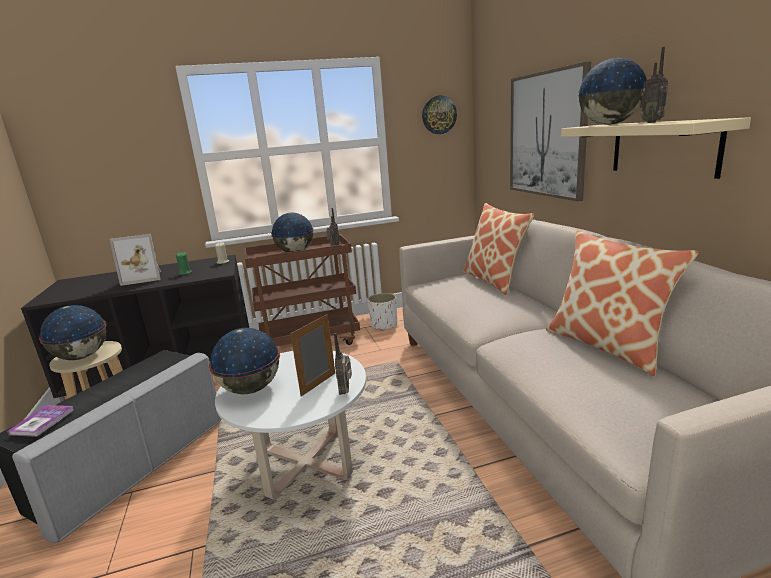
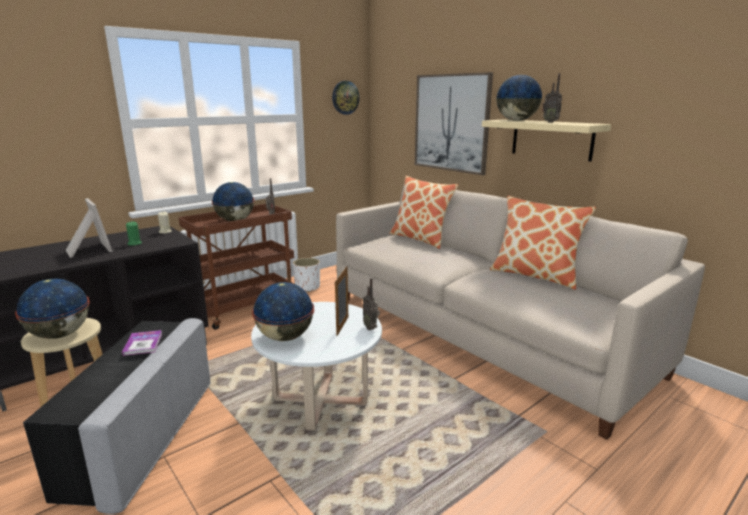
camera: 25 degrees left, 0 degrees up
book [7,405,74,437] -> book moved to [122,330,162,356]
picture frame [109,234,161,286] -> picture frame turned 90 degrees counterclockwise [66,198,113,258]

